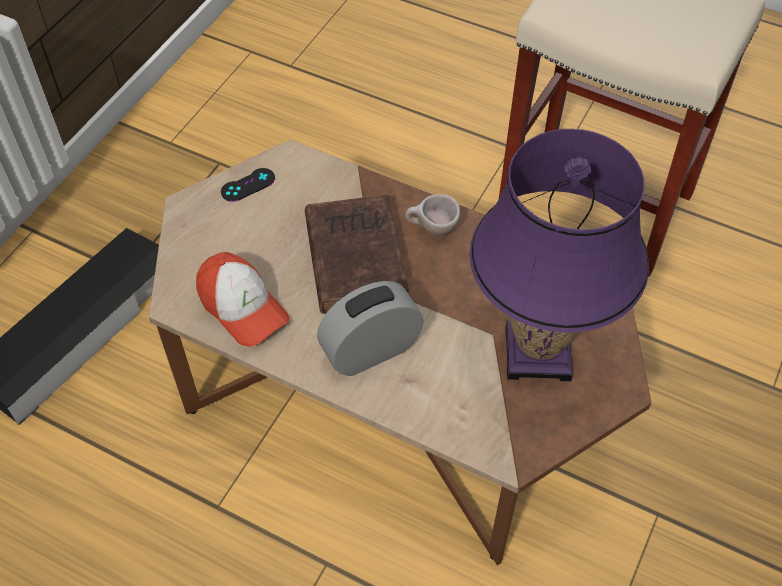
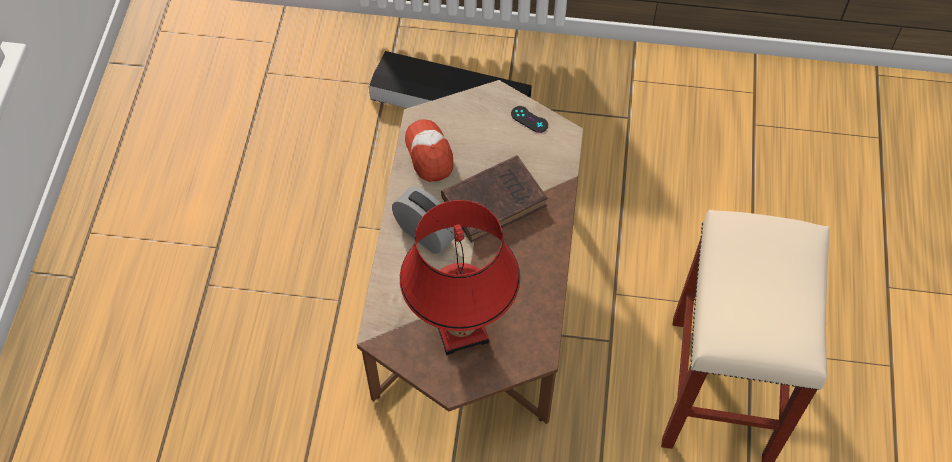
camera: 70 degrees right, 5 degrees up
cap [196,252,290,347] -> cap turned 135 degrees clockwise [405,119,453,182]
beige cup [405,194,460,236] -> none
purple table lamp [470,129,649,381] -> red table lamp [400,200,520,355]

